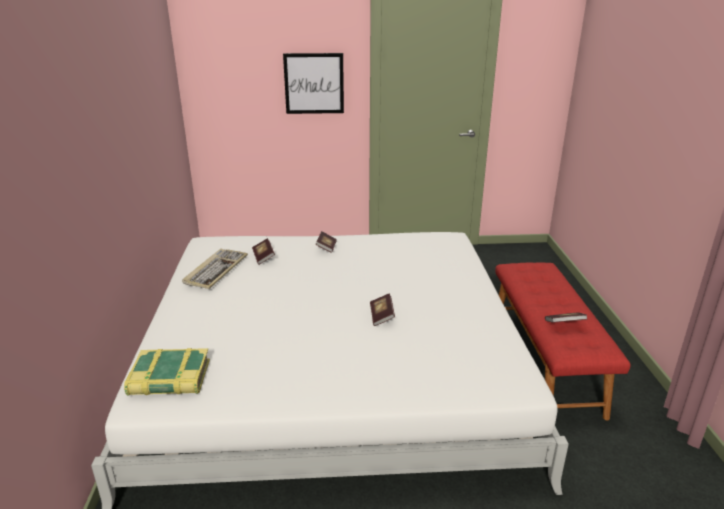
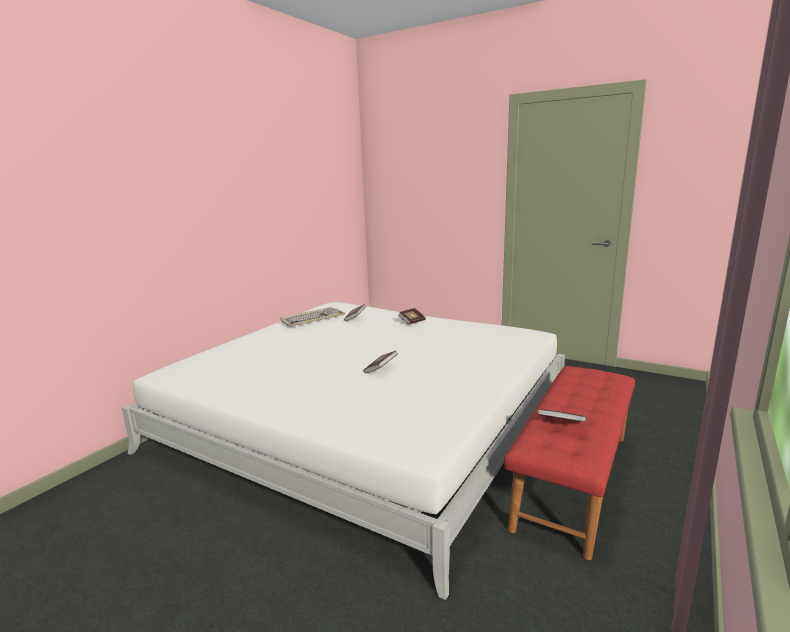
camera: 35 degrees right, 10 degrees down
book [124,348,210,396] -> none
picture [283,53,344,114] -> none

